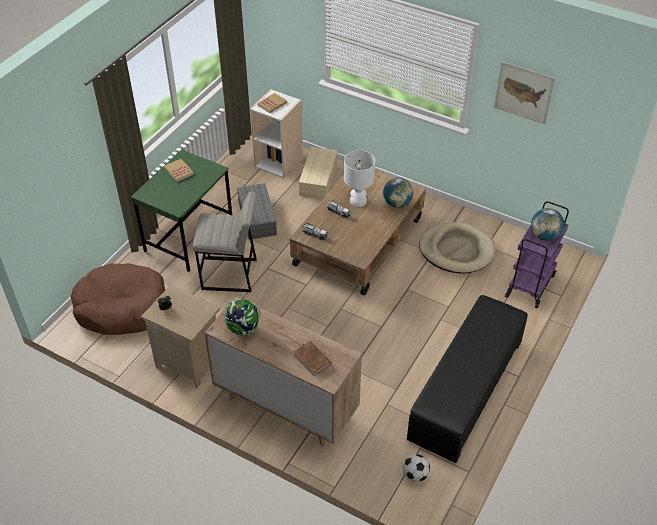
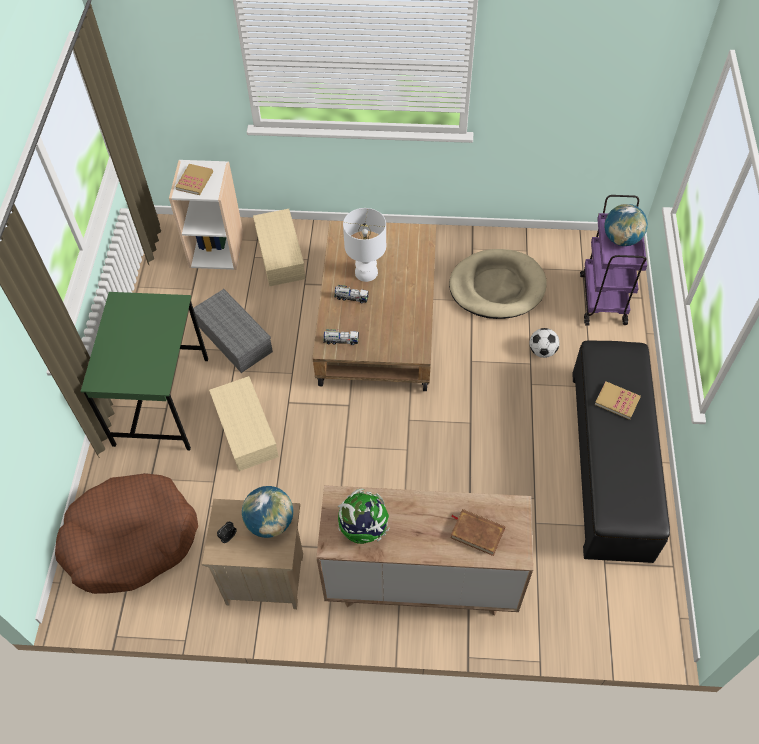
camera: 25 degrees left, 10 degrees up
book [164,159,194,182] -> book moved to [595,381,641,420]
grey chair [193,191,257,292] -> beige storage box [209,376,279,471]
globe [383,177,413,208] -> globe moved to [242,486,293,538]
football [403,454,430,482] -> football moved to [529,328,560,358]
picture [494,61,555,124] -> none

